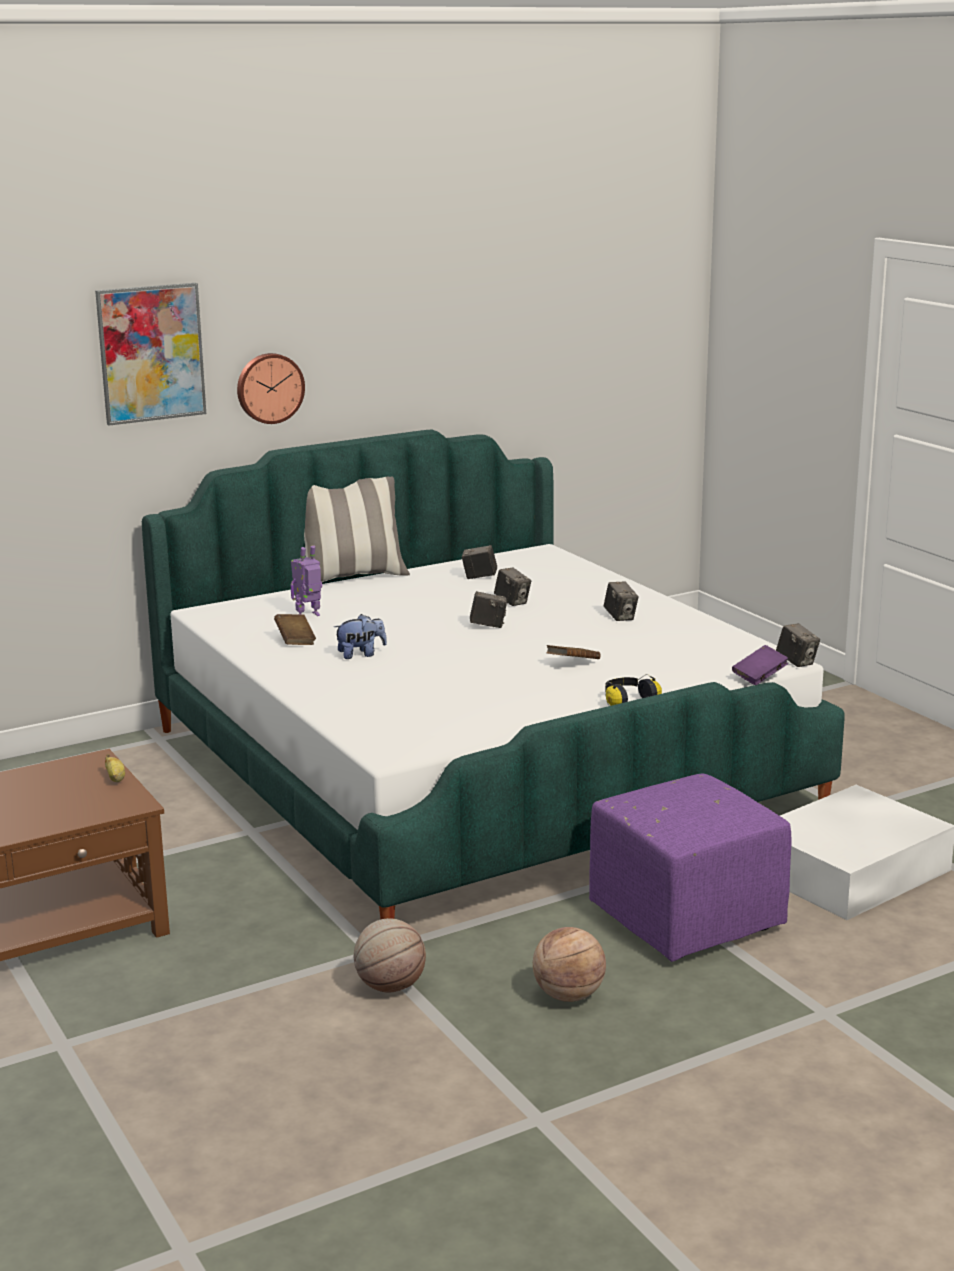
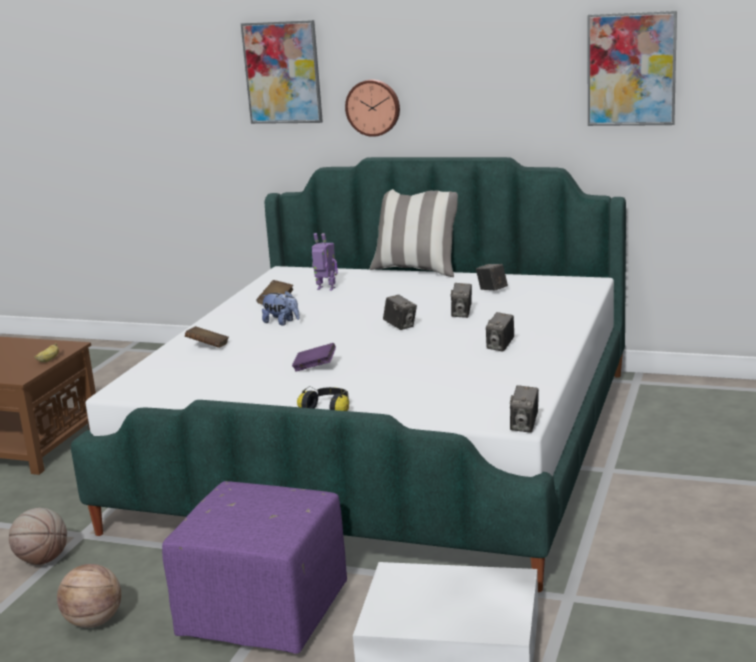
camera: 50 degrees right, 0 degrees up
brown book [546,645,600,659] -> brown book moved to [185,326,229,348]
purple book [732,645,788,685] -> purple book moved to [292,343,336,372]
none -> picture [587,11,677,126]

